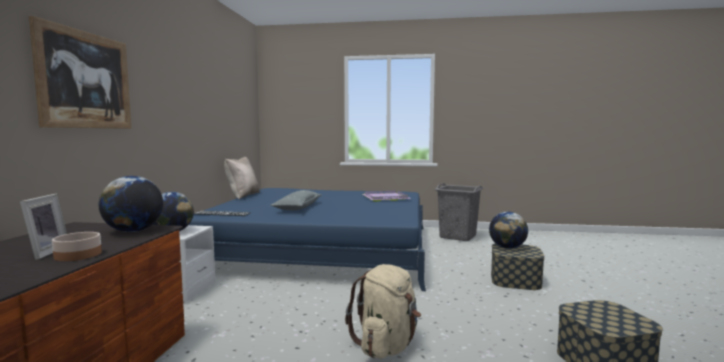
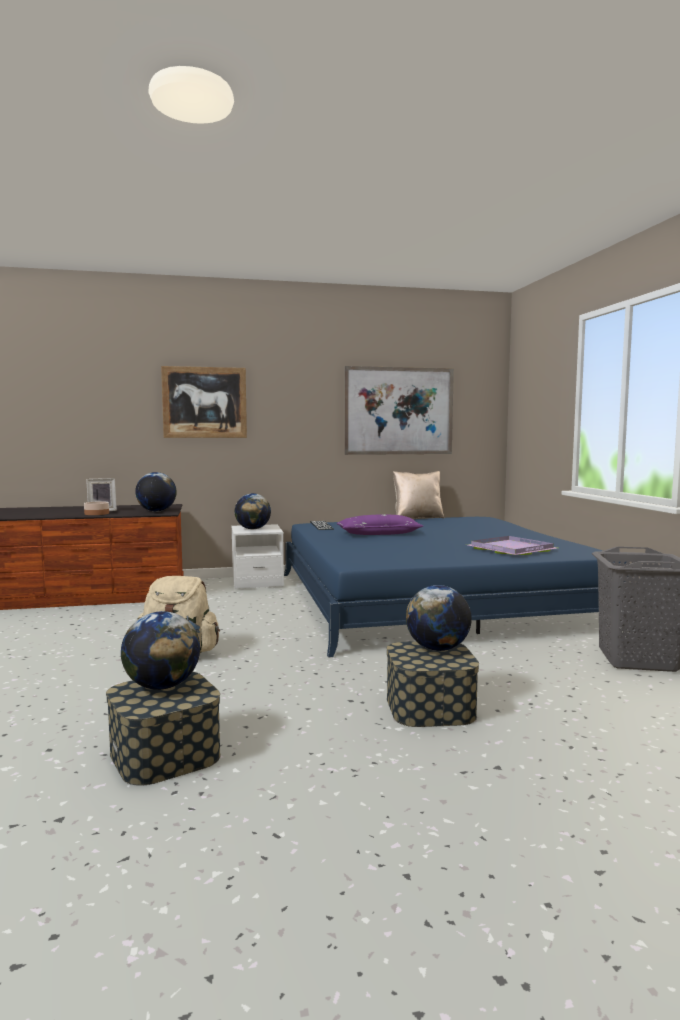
camera: 70 degrees right, 0 degrees up
grey pillow [270,190,322,210] -> purple pillow [337,515,423,535]
none -> globe [121,611,200,690]
none -> picture [344,366,454,455]

